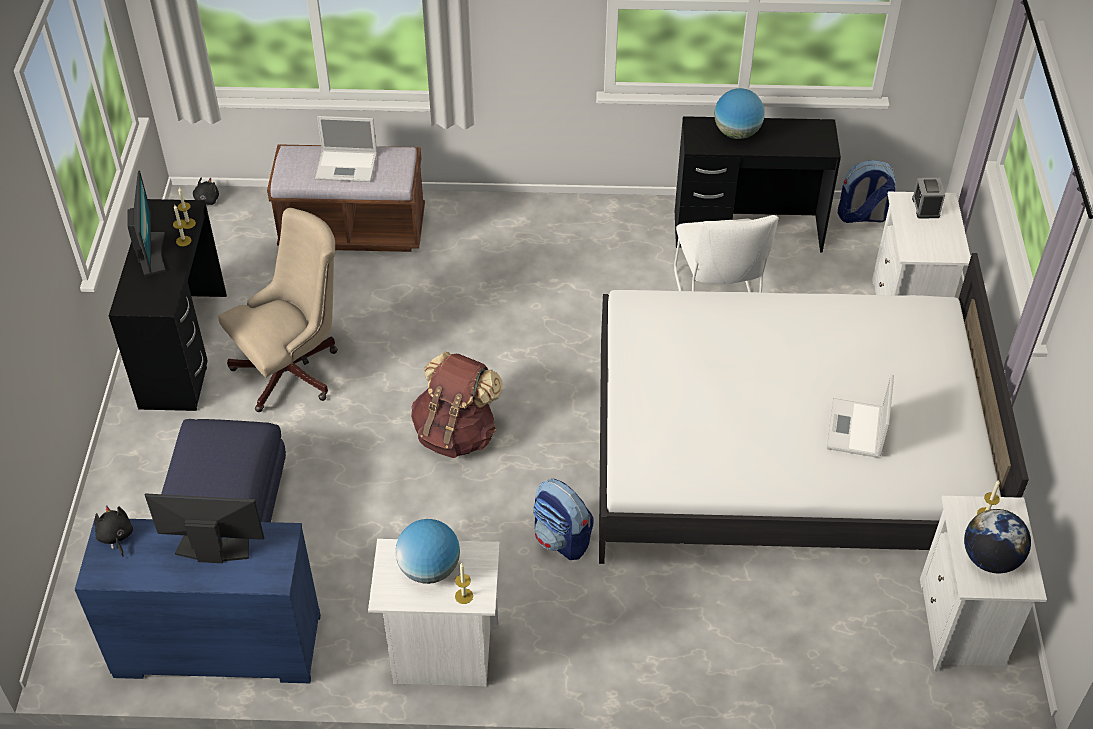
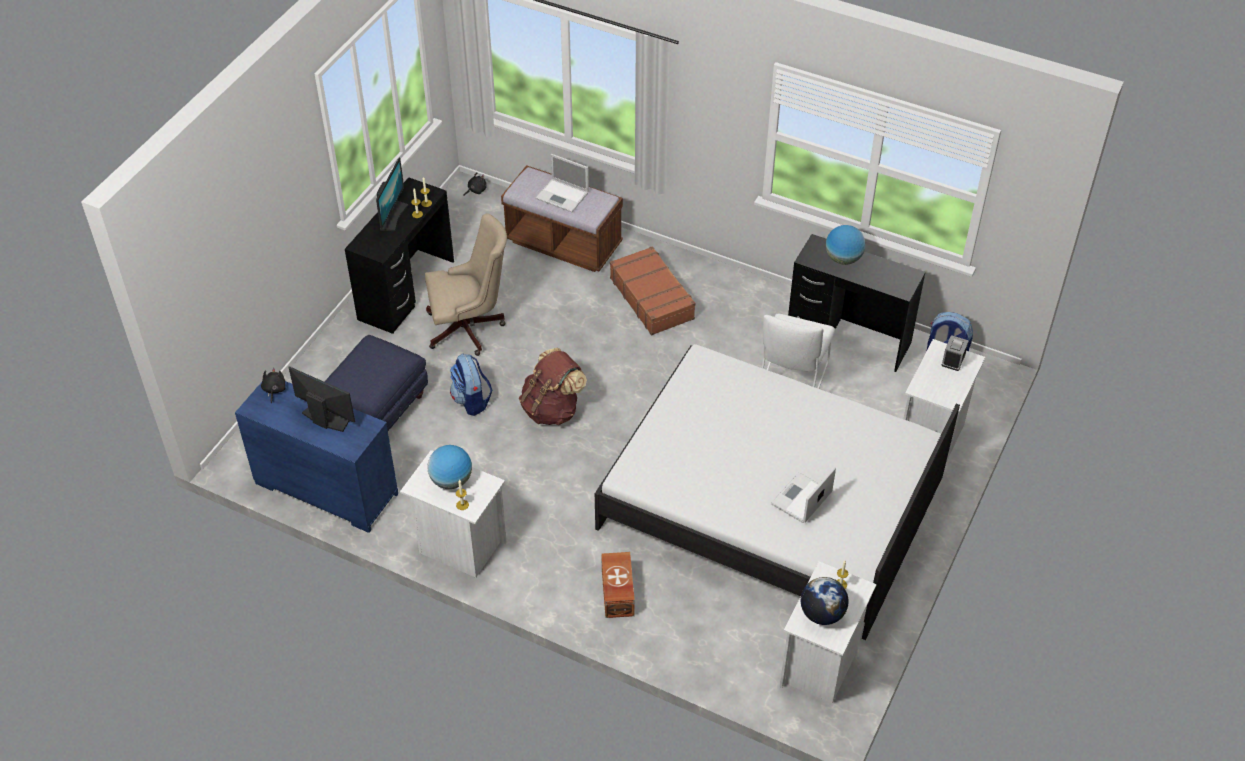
camera: 25 degrees right, 0 degrees up
backpack [533,478,594,560] -> backpack moved to [450,354,492,416]
none -> brown storage box [601,552,635,618]
none -> brown suitcase [610,246,696,335]

